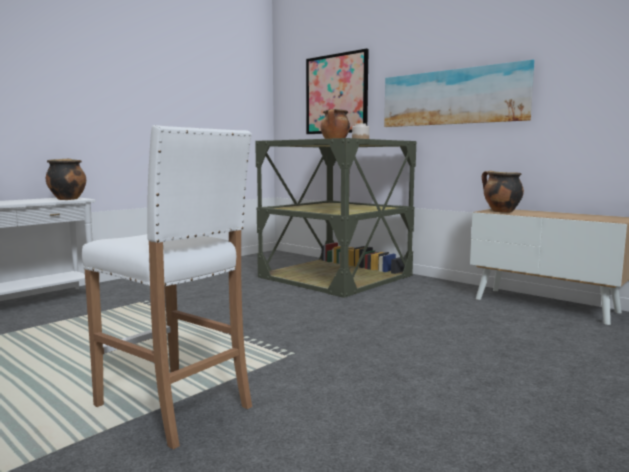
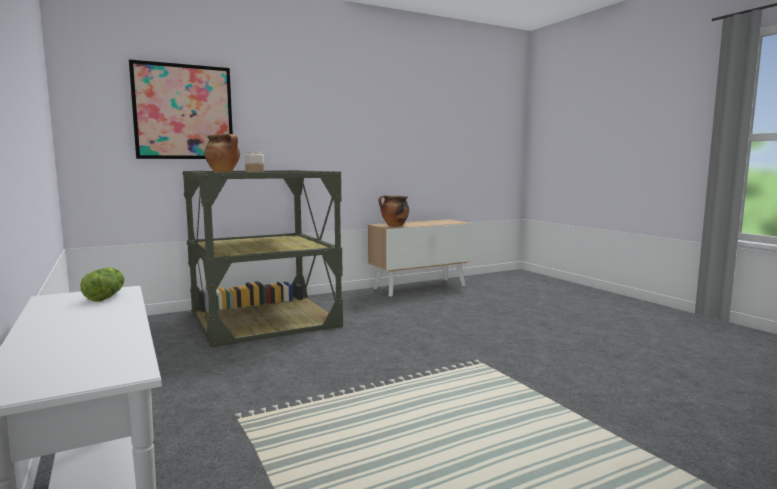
camera: 70 degrees left, 0 degrees up
cooking pot [46,159,86,200] -> lettuce [80,267,124,302]
white stool [82,125,252,449] -> none
picture [384,60,534,127] -> none

